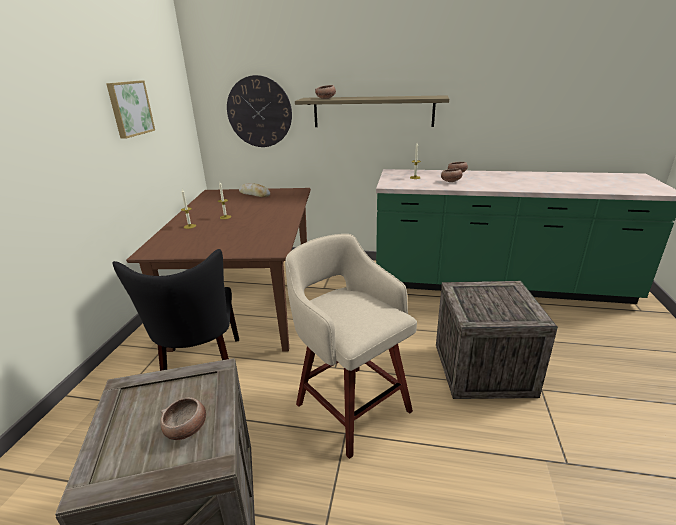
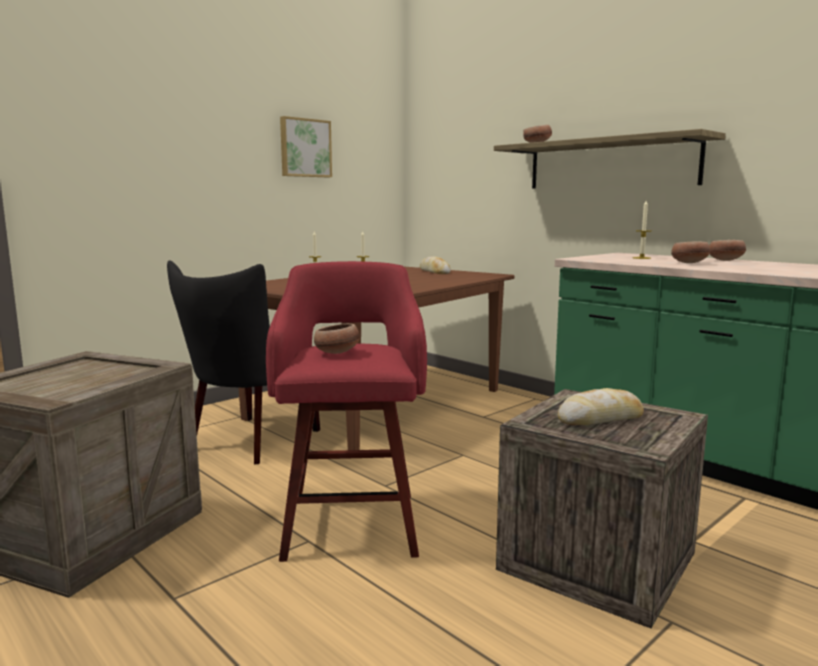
camera: 35 degrees right, 15 degrees down
bowl [161,397,206,440] -> bowl moved to [314,323,360,354]
wall clock [227,75,292,147] -> none
beige stool [285,234,417,459] -> red stool [266,261,427,562]
none -> bread [558,388,644,426]

